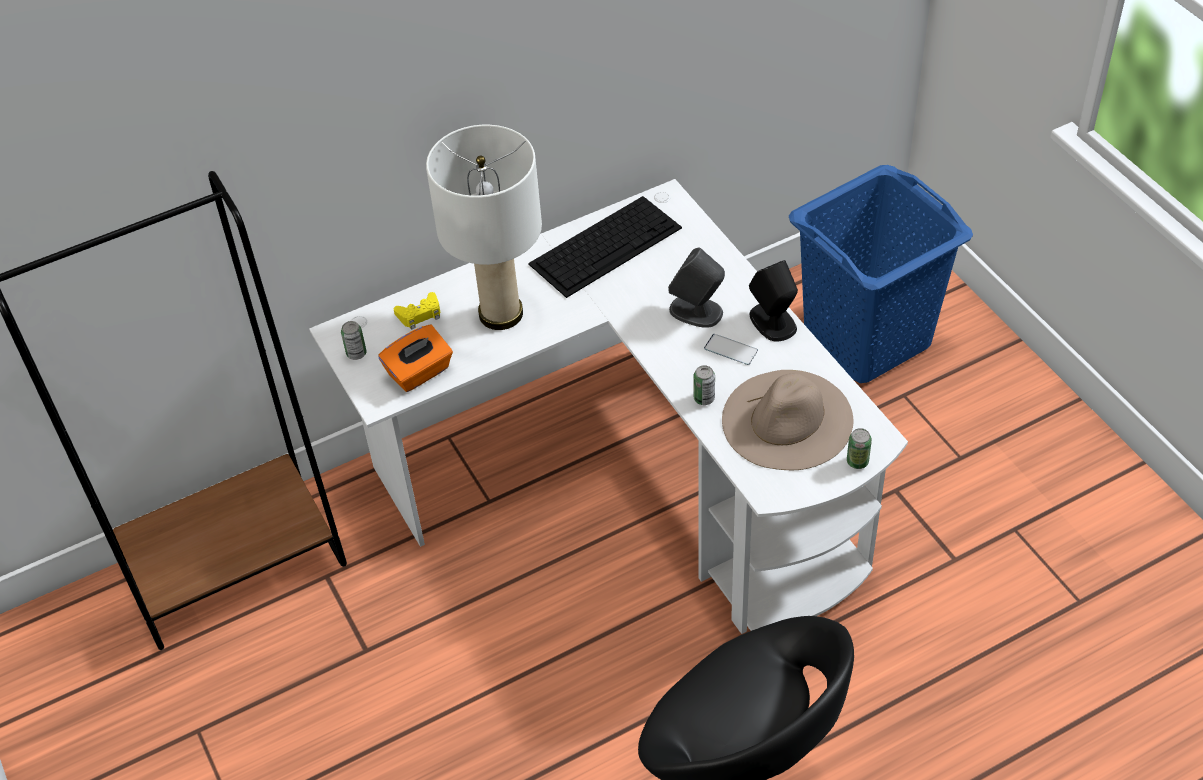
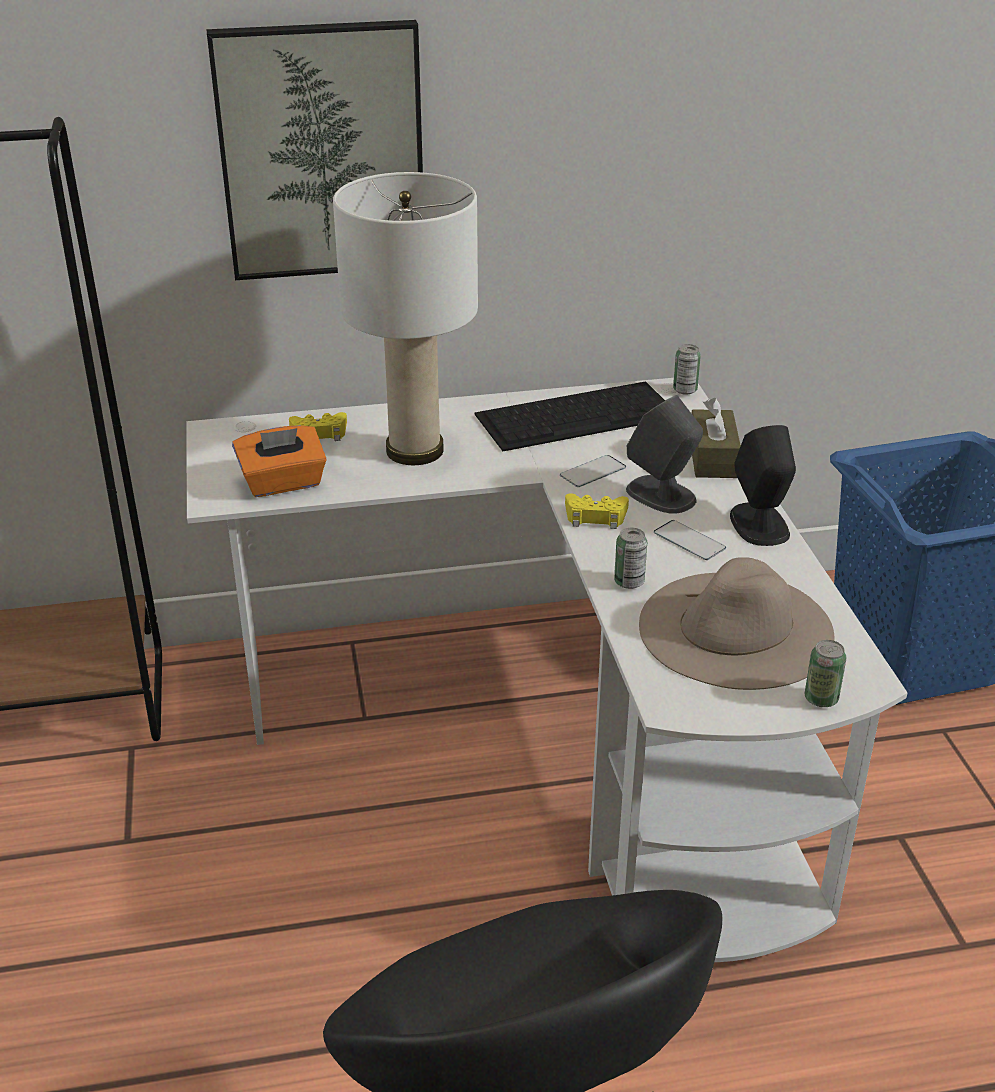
camera: 15 degrees right, 15 degrees down
can [341,321,366,360] -> can moved to [673,344,701,395]
none -> picture [207,20,423,280]
none -> phone [560,455,626,487]
none -> yellow game controller [565,493,629,529]
none -> brown tissue box [692,398,741,478]

